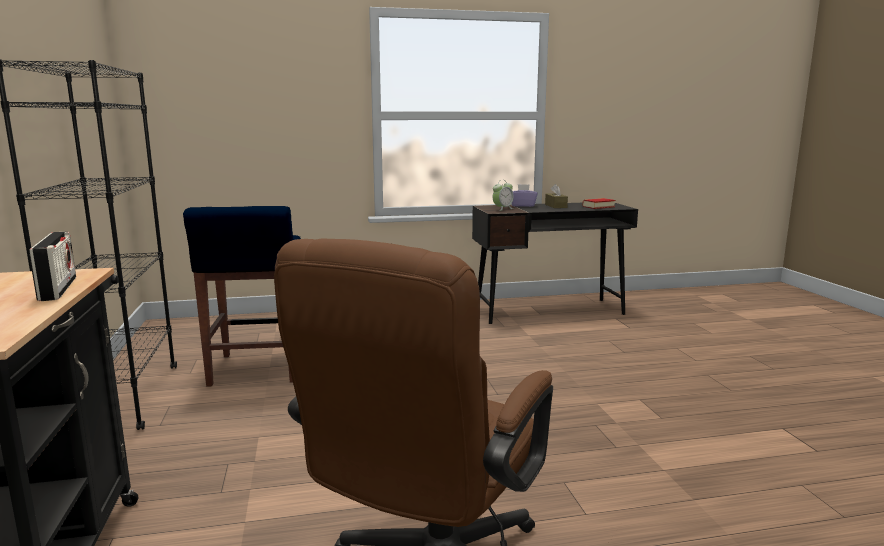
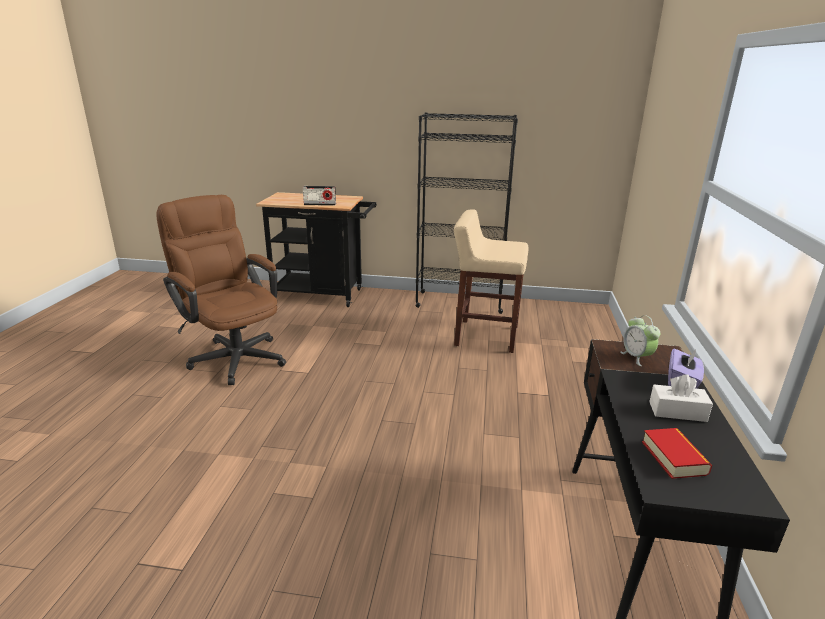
camera: 110 degrees right, 10 degrees up
blue stool [183,206,301,387] -> beige stool [454,209,528,353]
brown tissue box [545,184,568,208] -> white tissue box [649,374,713,422]

